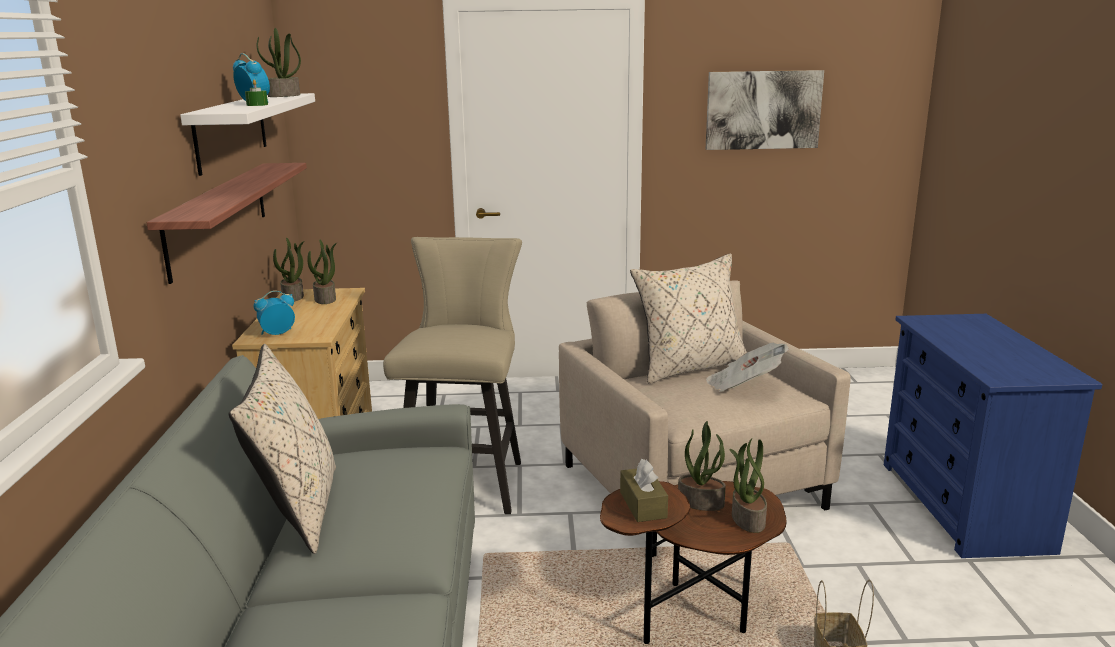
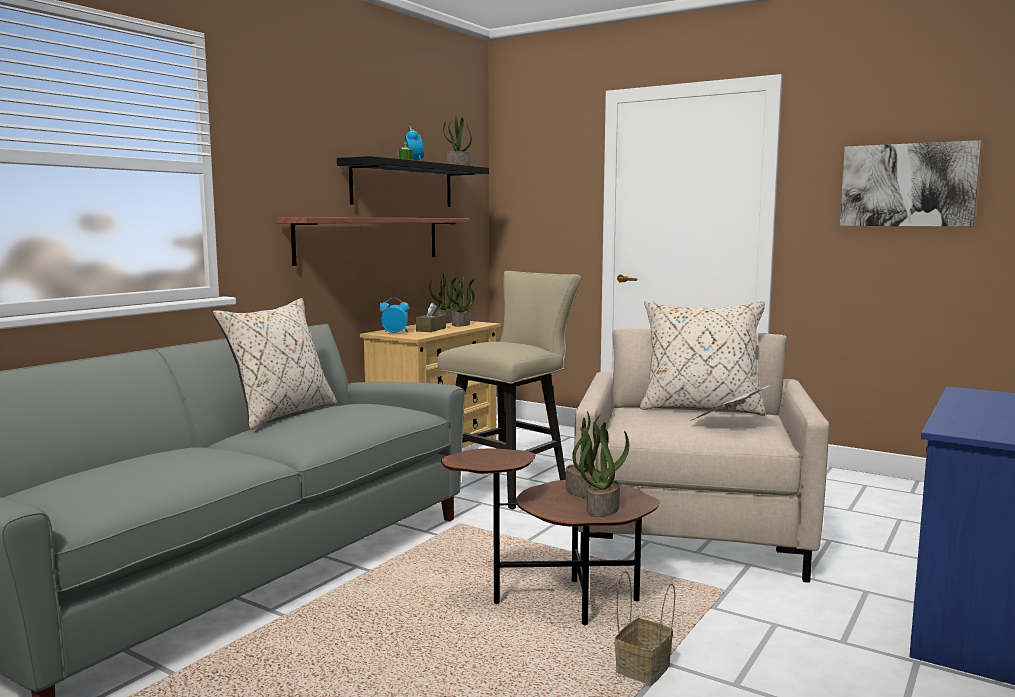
camera: 35 degrees right, 10 degrees down
white shelf [180,93,315,176] -> black shelf [337,156,489,207]
brown tissue box [620,459,668,522] -> brown tissue box moved to [416,303,446,332]

